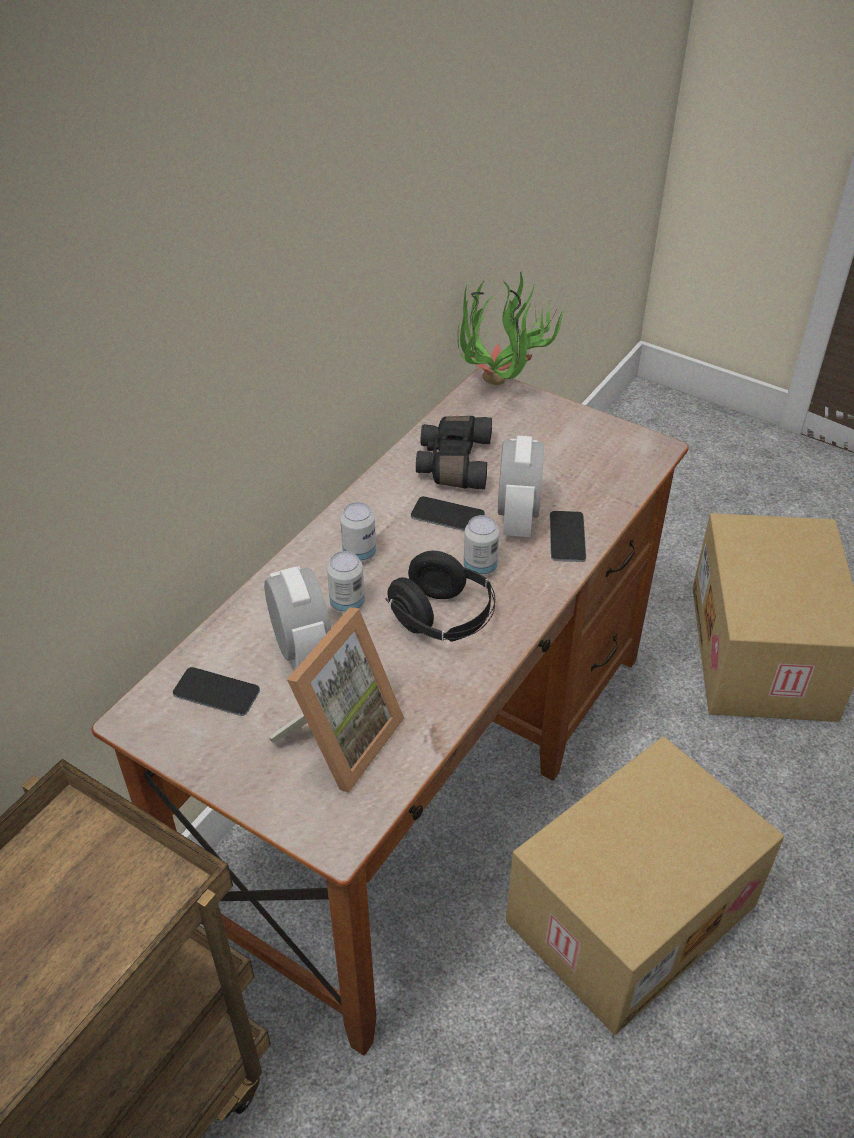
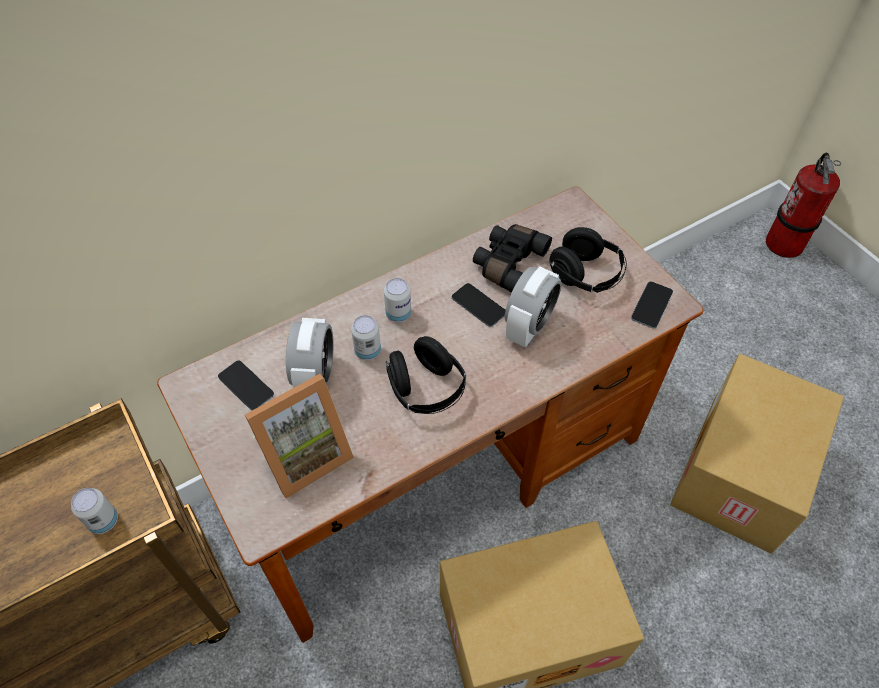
camera: 25 degrees right, 10 degrees up
potted plant [457,271,567,385] -> none
can [464,515,499,576] -> can moved to [71,488,118,534]
phone [550,511,586,562] -> phone moved to [631,282,673,328]
none -> black headphones [548,227,627,293]
none -> fire extinguisher [766,153,841,258]

